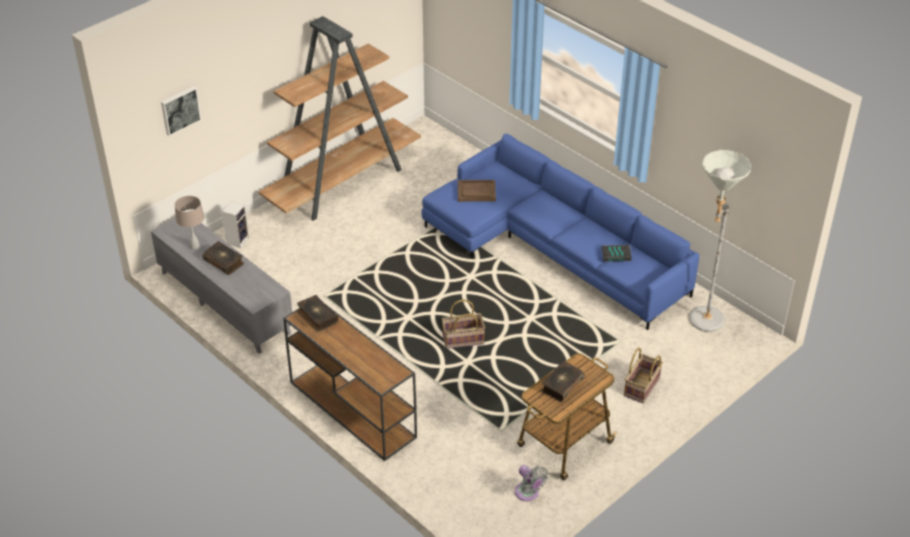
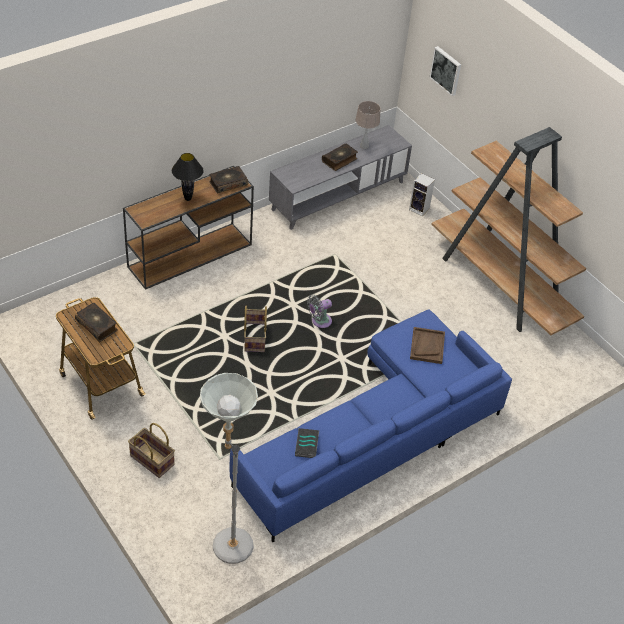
camera: 95 degrees right, 5 degrees up
grey fan [515,465,548,501] -> grey fan moved to [307,295,332,328]
none -> black table lamp [172,153,204,201]

